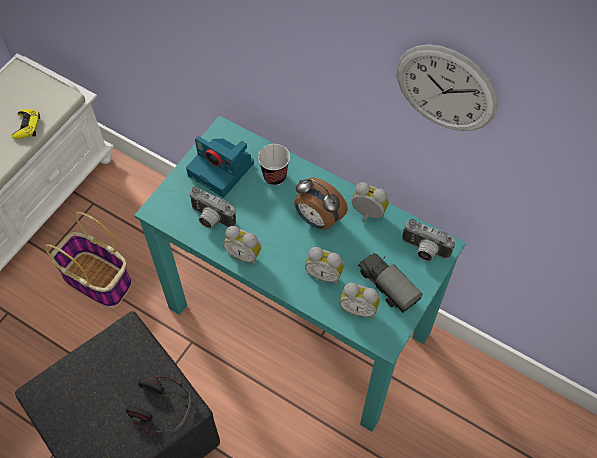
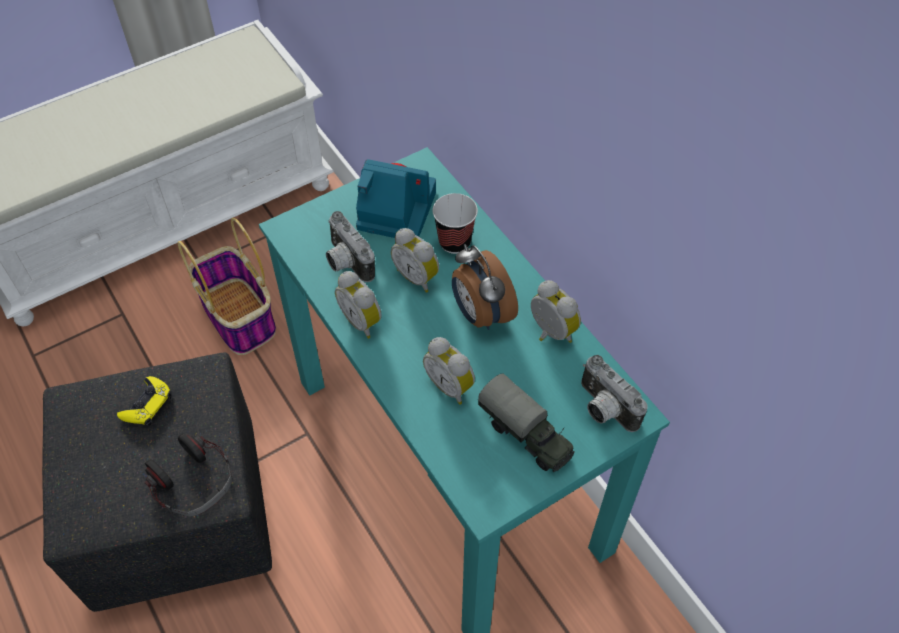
camera: 25 degrees right, 5 degrees down
yellow game controller [12,109,40,139] -> yellow game controller moved to [117,376,172,426]
camera [186,136,254,197] -> camera turned 135 degrees clockwise [356,159,436,238]
alarm clock [340,283,380,319] -> alarm clock moved to [391,228,439,293]
toy truck [358,253,423,313] -> toy truck turned 150 degrees clockwise [478,373,575,472]
wall clock [397,45,498,131] -> none

